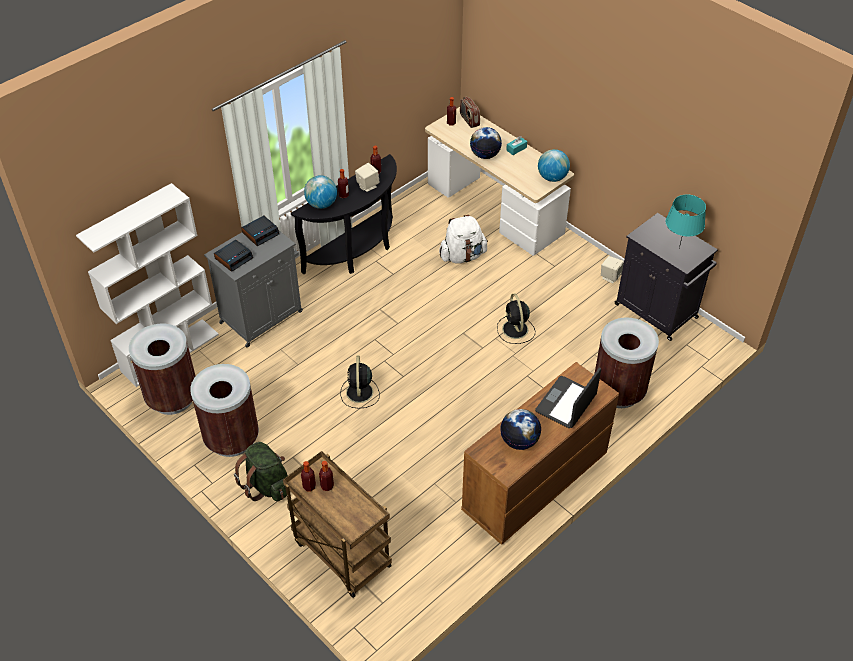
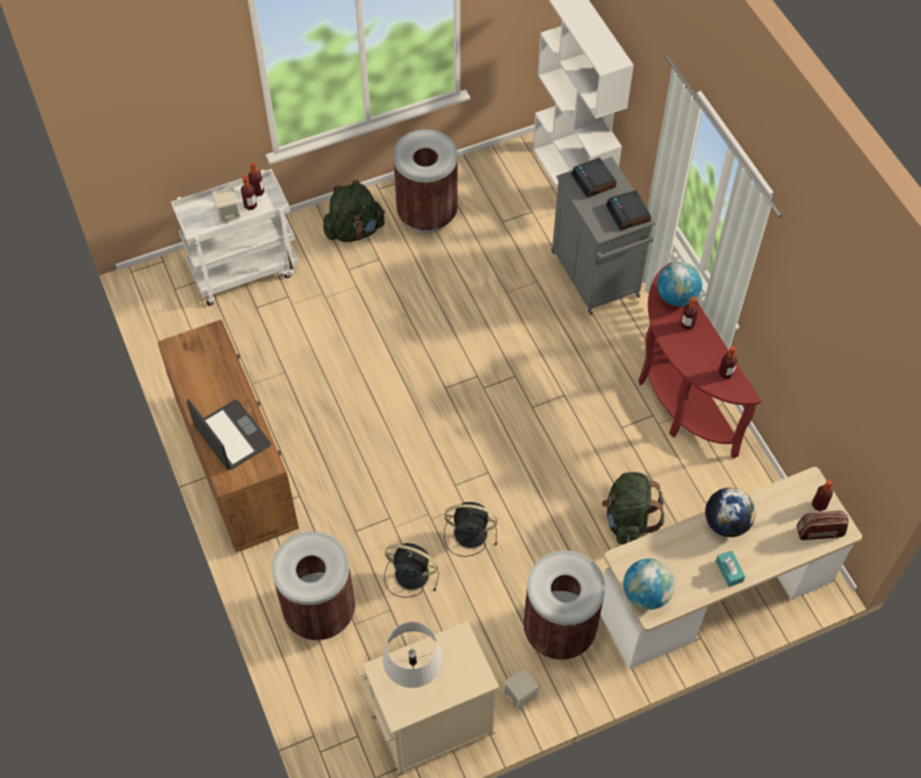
camera: 110 degrees right, 10 degrees up
brown trash can [129,324,195,415] -> brown trash can moved to [523,550,605,660]
brown cart [283,451,392,598] -> white cart [171,169,299,306]
black console table [291,154,397,274] -> red console table [638,262,761,459]
black fan [340,355,380,409] -> black fan moved to [384,543,439,597]
beige speaker [355,163,380,192] -> beige speaker moved to [212,187,241,223]
white backpack [439,215,488,264] -> green backpack [602,472,665,545]
globe [500,409,541,450] -> none
black cabinet [615,213,718,341] -> beige cabinet [360,621,499,776]
turquoise table lamp [666,195,706,248] -> grey table lamp [383,622,443,688]

